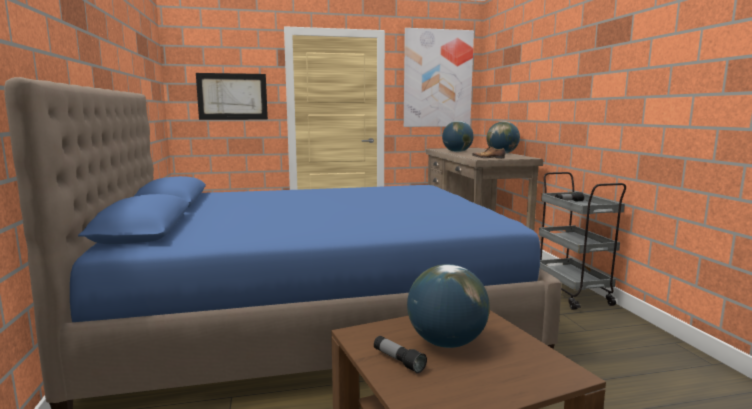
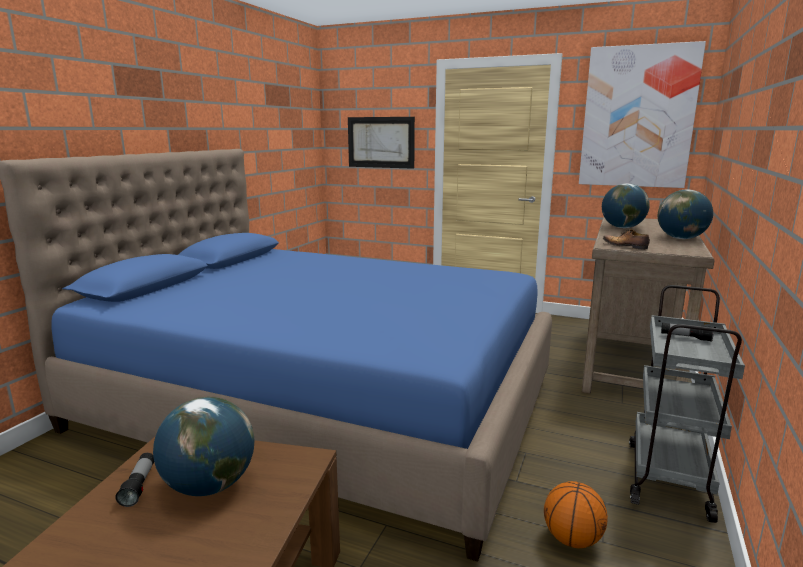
camera: 35 degrees right, 5 degrees up
none -> basketball [544,481,608,548]

